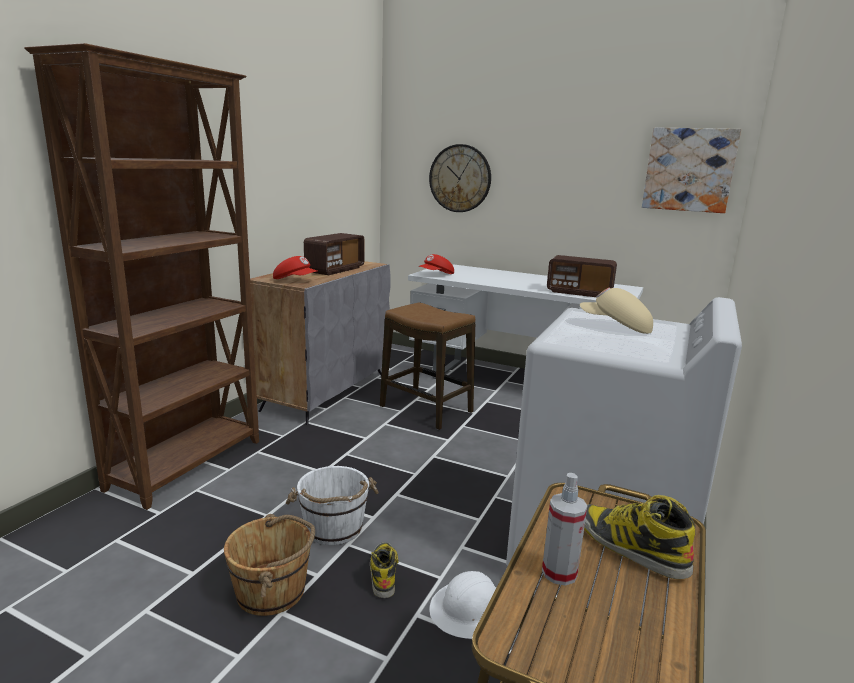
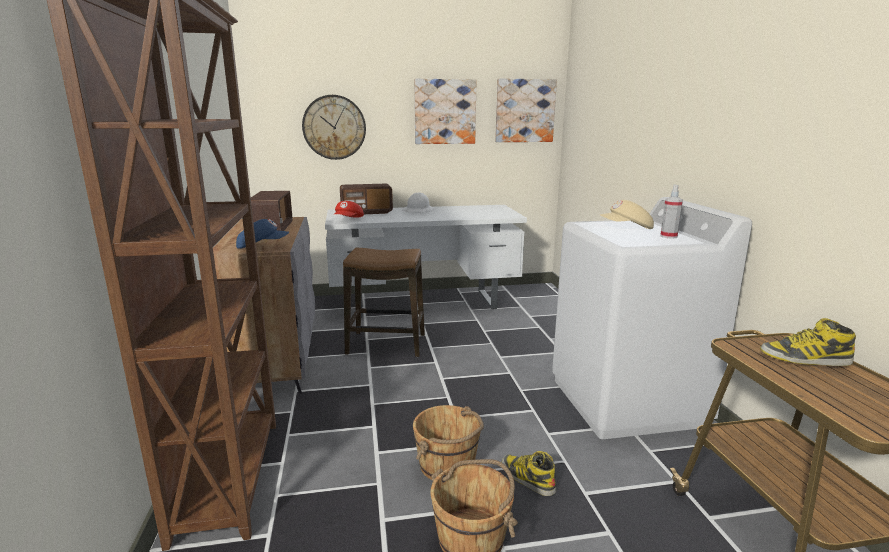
camera: 35 degrees left, 0 degrees up
red cap [273,256,318,279] -> blue cap [236,219,289,249]
white bucket [286,466,379,545] -> brown bucket [413,405,484,480]
white hard hat [429,571,496,639] -> white hard hat moved to [401,192,436,213]
spray bottle [542,473,587,586] -> spray bottle moved to [660,184,683,239]
radio [547,255,617,297] -> radio moved to [340,184,393,214]
none -> picture [414,79,477,144]

